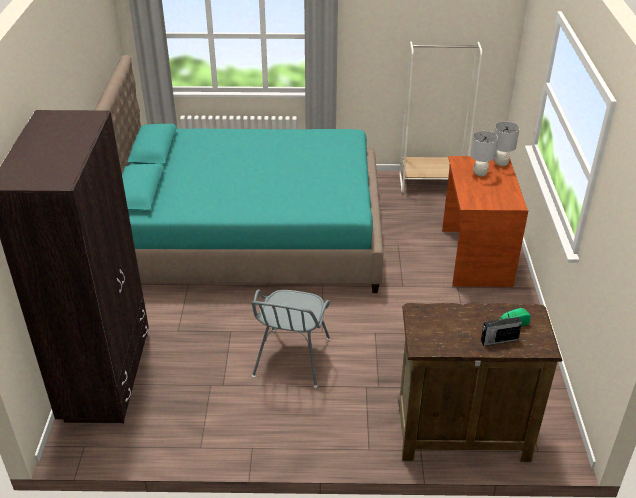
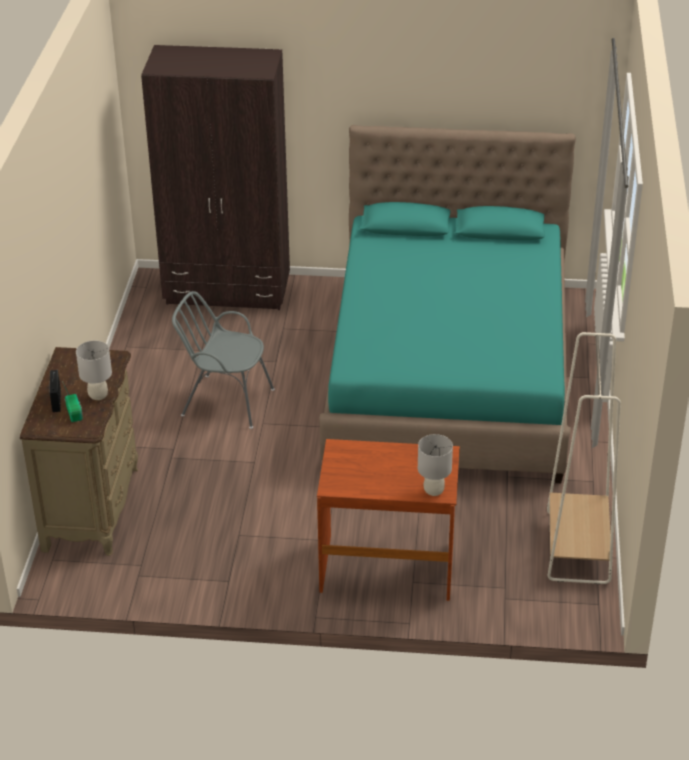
camera: 95 degrees right, 0 degrees up
grey table lamp [471,131,498,176] -> grey table lamp moved to [76,341,112,400]

